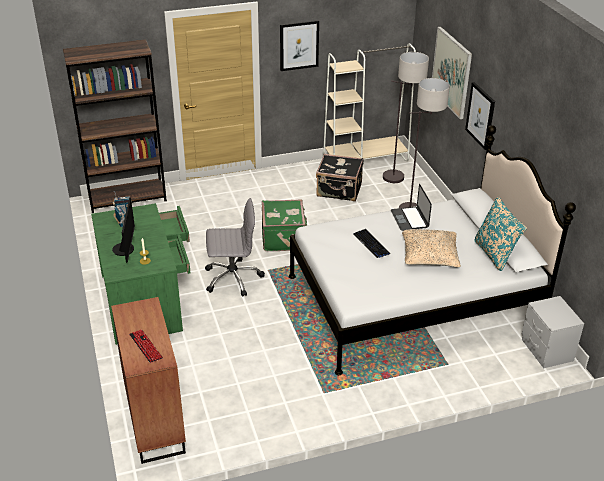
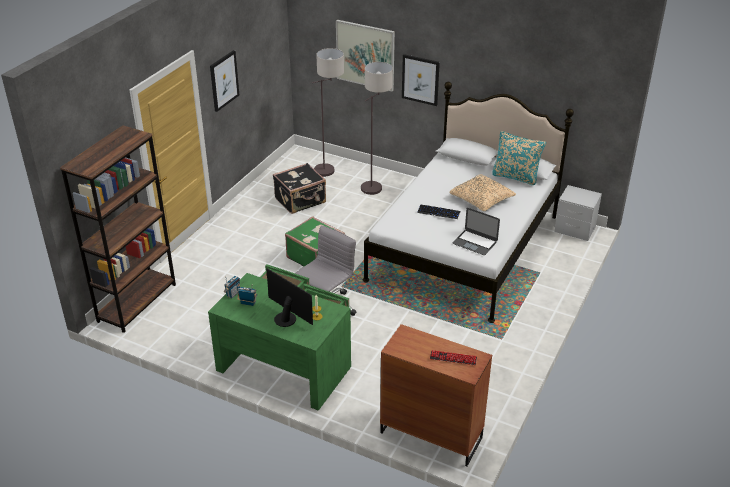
camera: 45 degrees left, 0 degrees up
beige clothes rack [323,43,416,161] -> none
laptop [391,184,432,231] -> laptop moved to [453,208,500,255]

